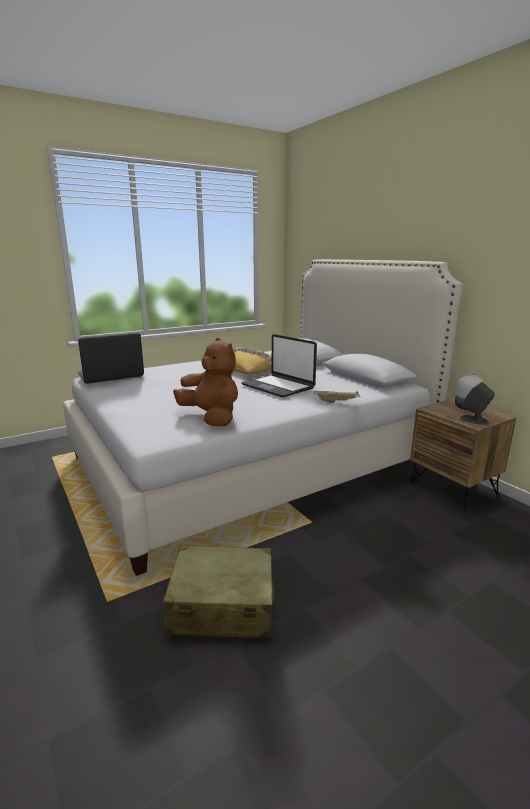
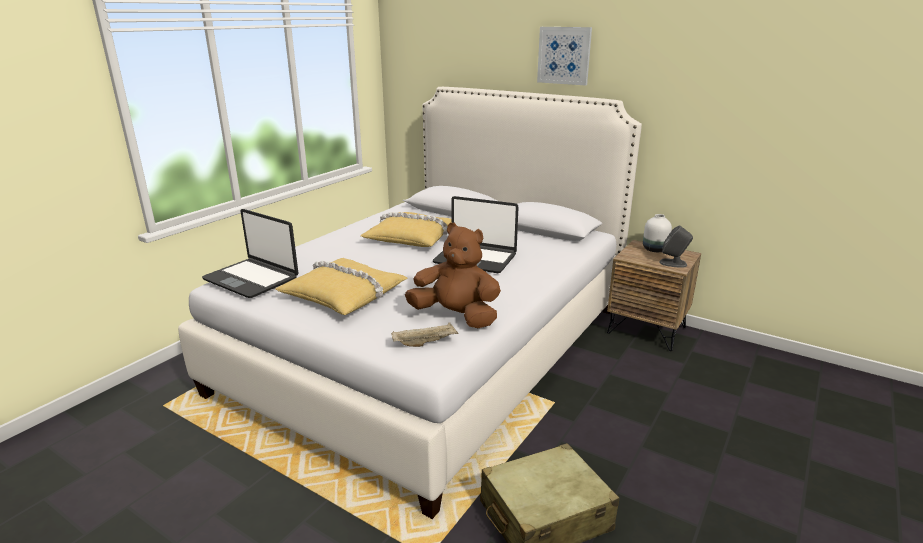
camera: 25 degrees left, 5 degrees up
laptop [78,333,144,384] -> laptop turned 90 degrees counterclockwise [202,209,298,298]
beige tray [313,390,360,403] -> beige tray moved to [391,322,458,347]
none -> yellow pillow [275,258,408,315]
none -> picture [537,27,592,86]

